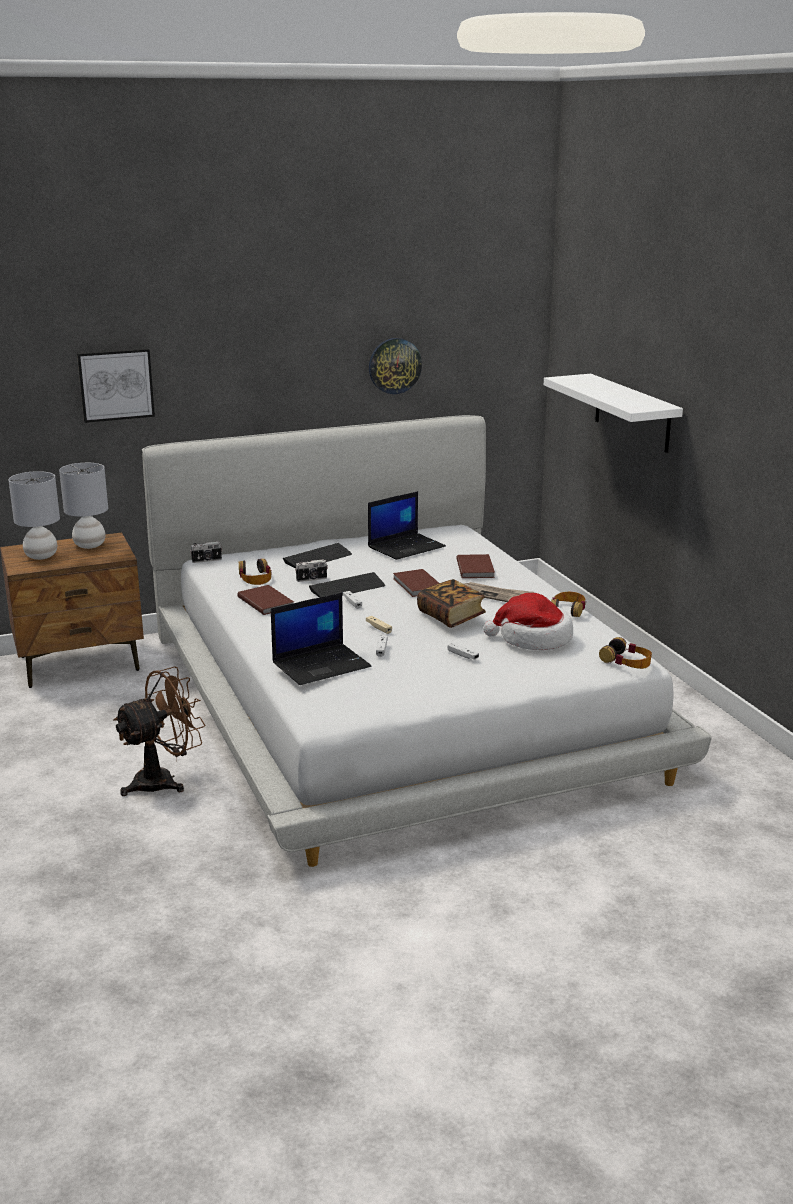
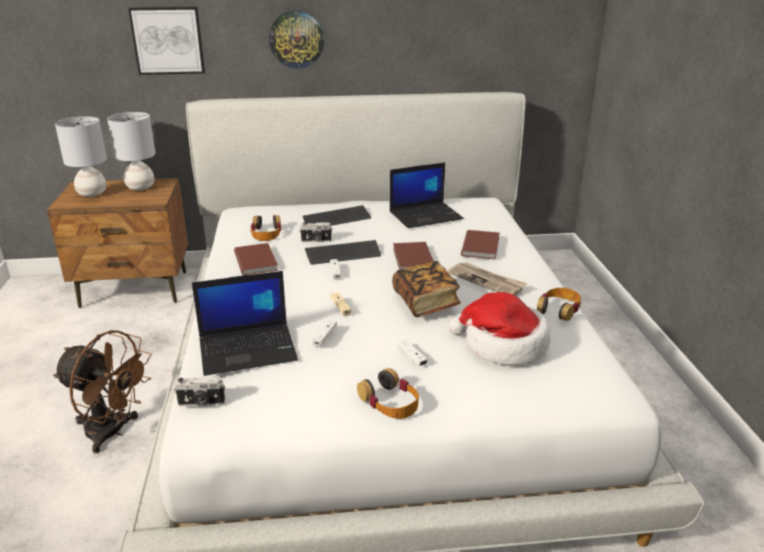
camera: 15 degrees right, 5 degrees up
brown fan [113,666,205,796] -> brown fan turned 45 degrees clockwise [53,330,152,454]
camera [190,541,222,563] -> camera moved to [174,376,225,406]
wall clock [369,338,422,394] -> wall clock moved to [269,10,324,68]
white shelf [544,374,683,453] -> none
headphones [599,637,652,669] -> headphones moved to [357,368,419,419]

